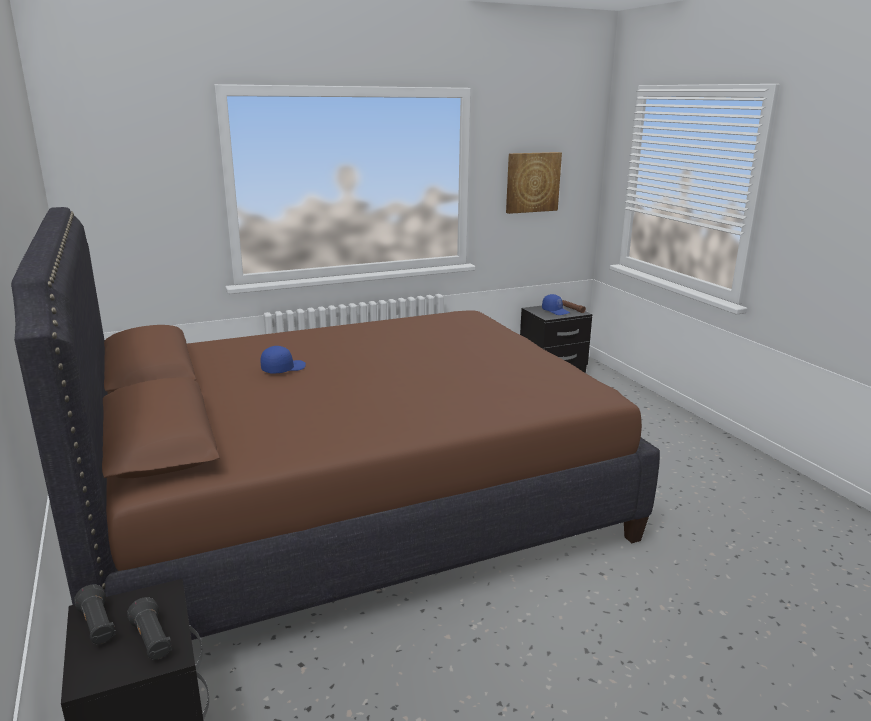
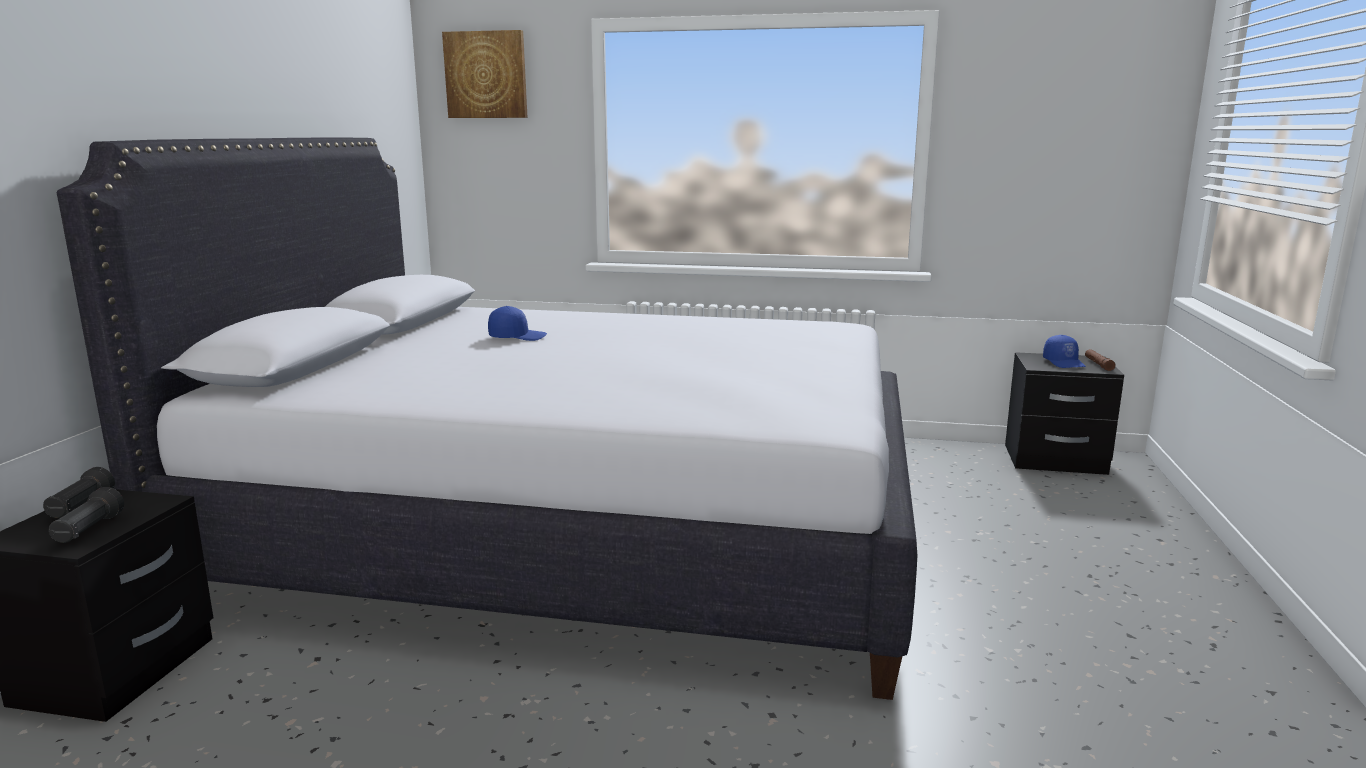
camera: 35 degrees right, 5 degrees down
brown bed [11,207,660,640] -> white bed [57,137,917,700]
picture [506,152,562,214] -> picture moved to [442,30,528,118]

